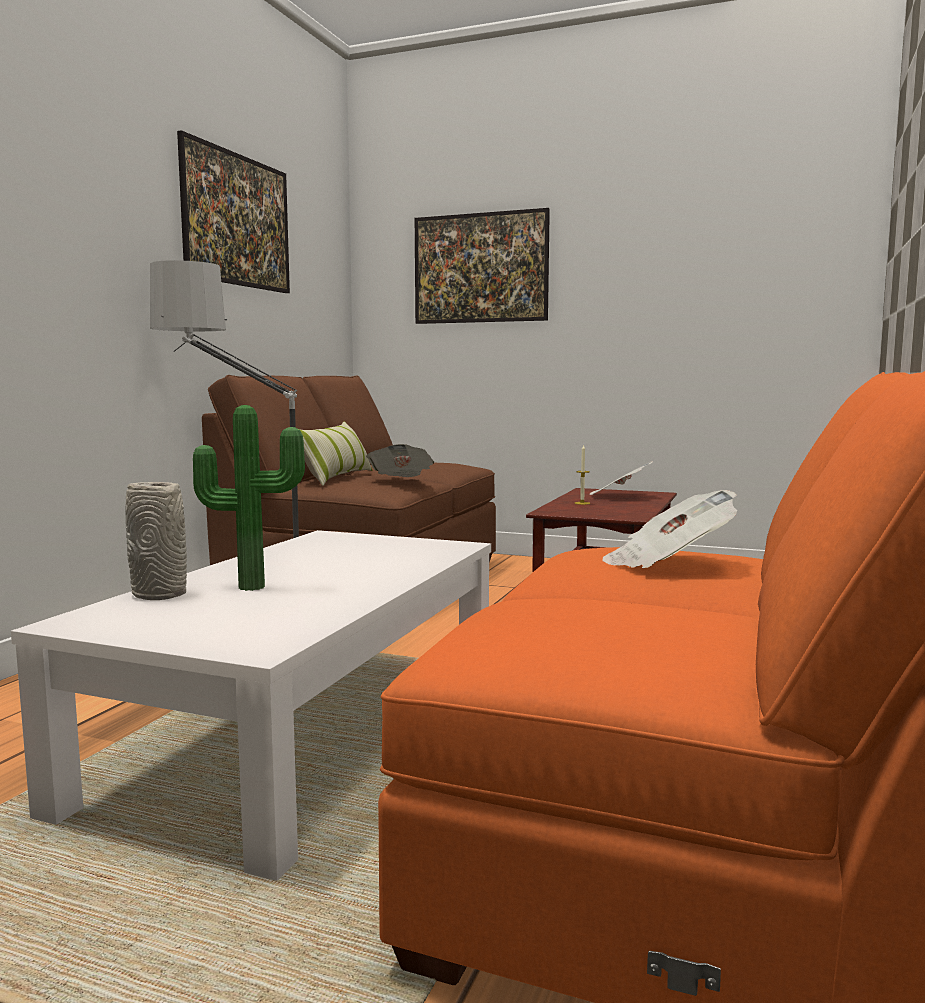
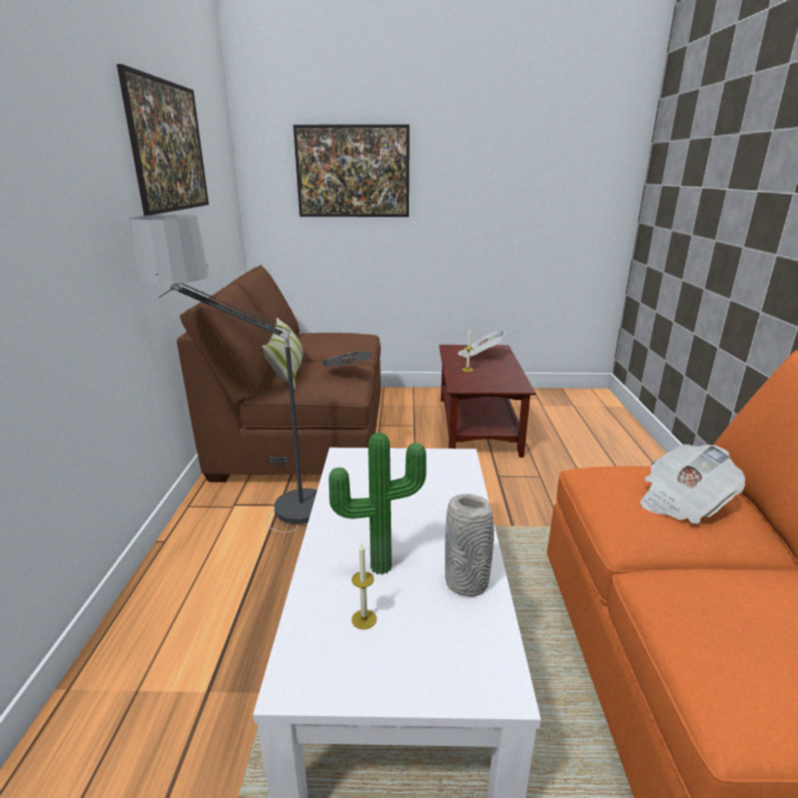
camera: 20 degrees left, 15 degrees up
grey vase [125,482,187,600] -> grey vase moved to [445,494,494,596]
none -> candle [352,543,377,629]

